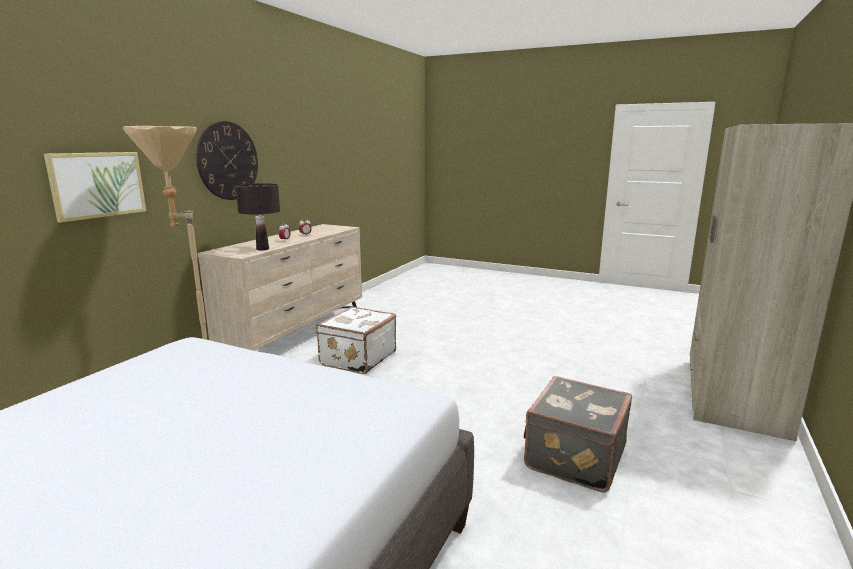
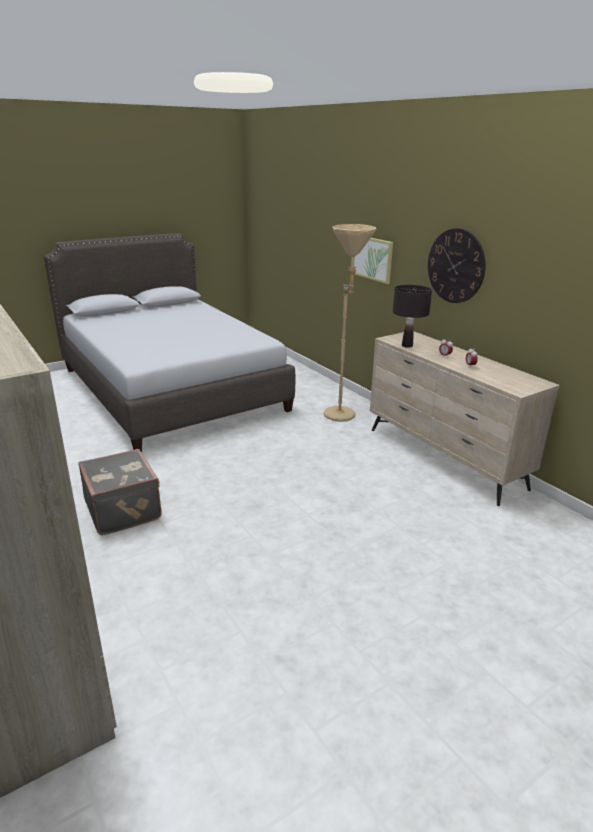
camera: 120 degrees right, 10 degrees up
white suitcase [316,306,396,374] -> none

